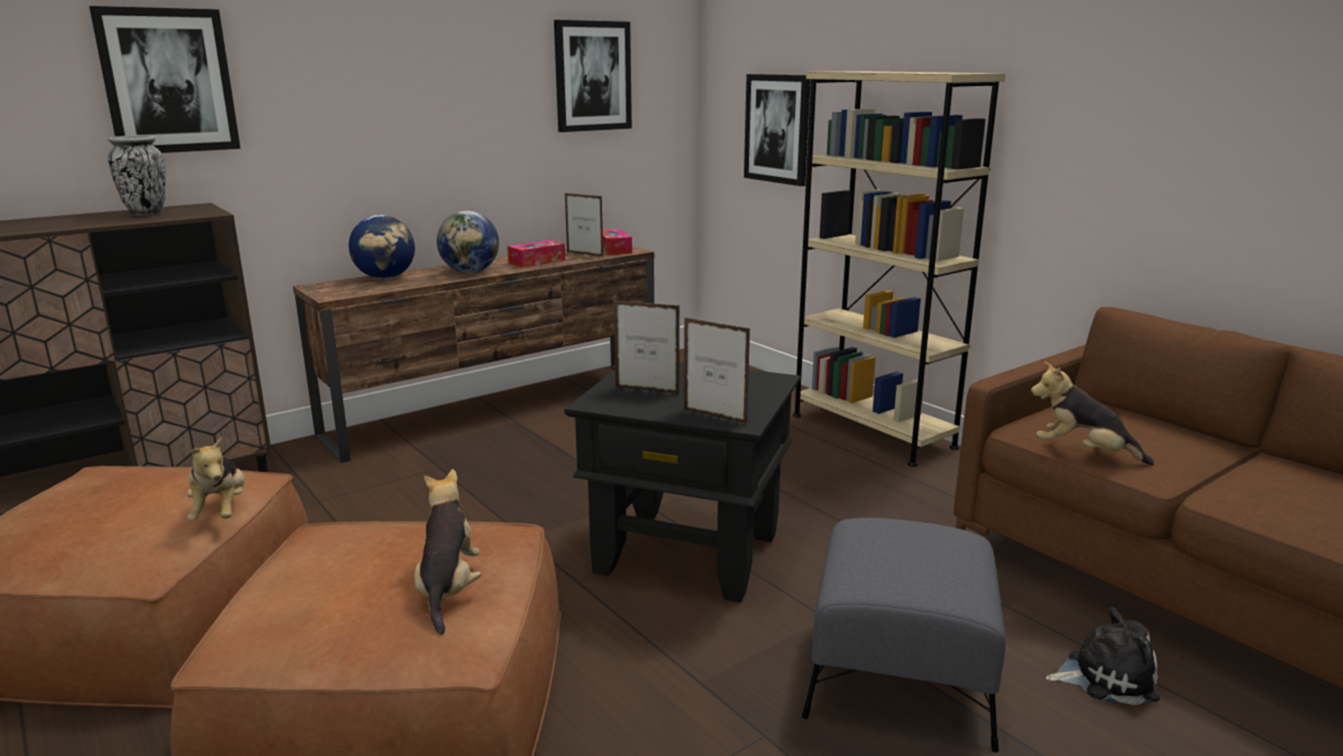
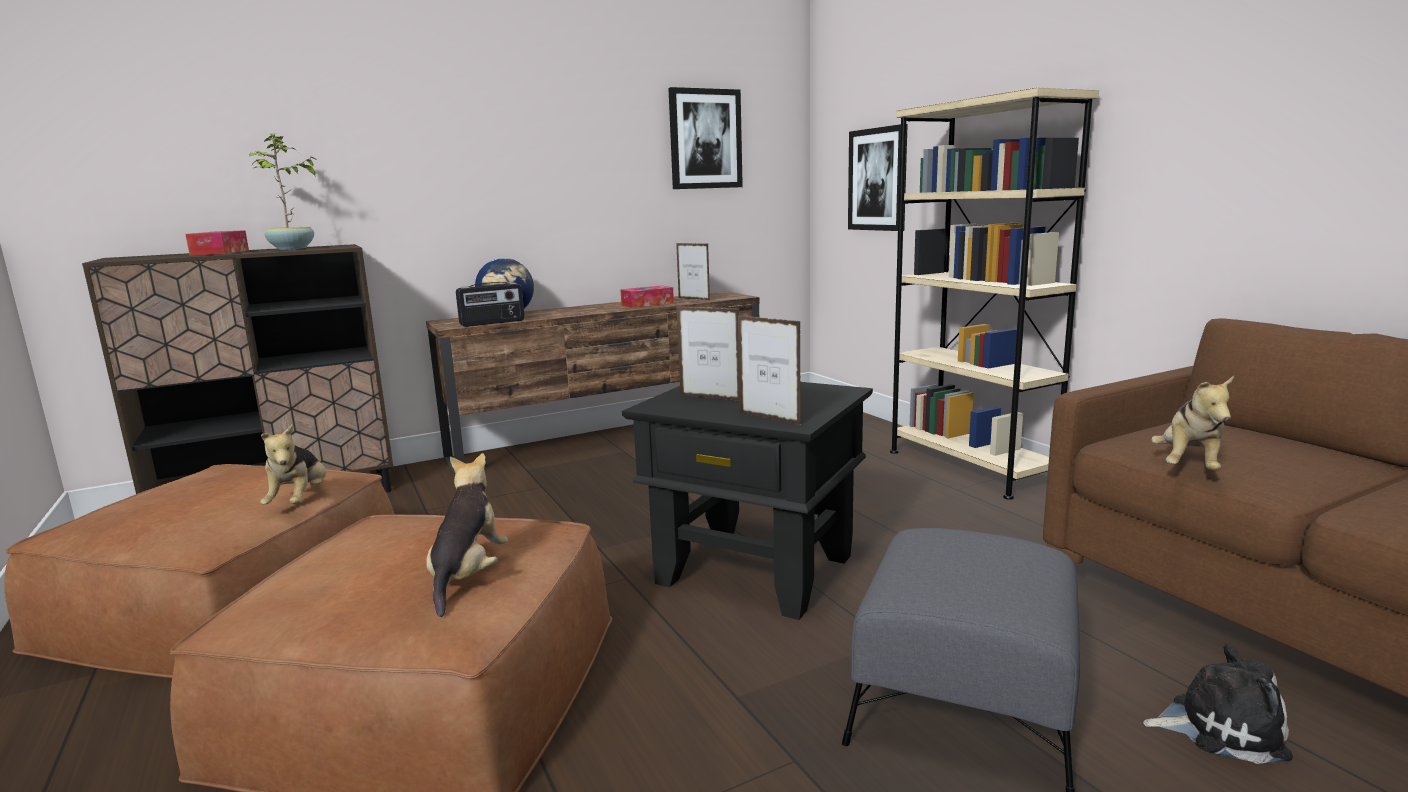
camera: 10 degrees right, 5 degrees down
picture [89,6,241,153] -> none
vase [108,135,166,216] -> potted plant [249,133,316,250]
globe [437,211,499,273] -> none
tissue box [603,229,632,255] -> tissue box moved to [185,230,249,256]
plush toy [1031,361,1154,465] -> plush toy turned 105 degrees counterclockwise [1151,376,1234,471]
none -> radio [456,282,525,327]

